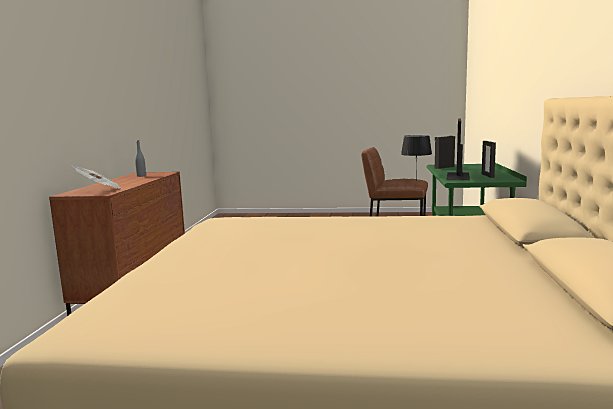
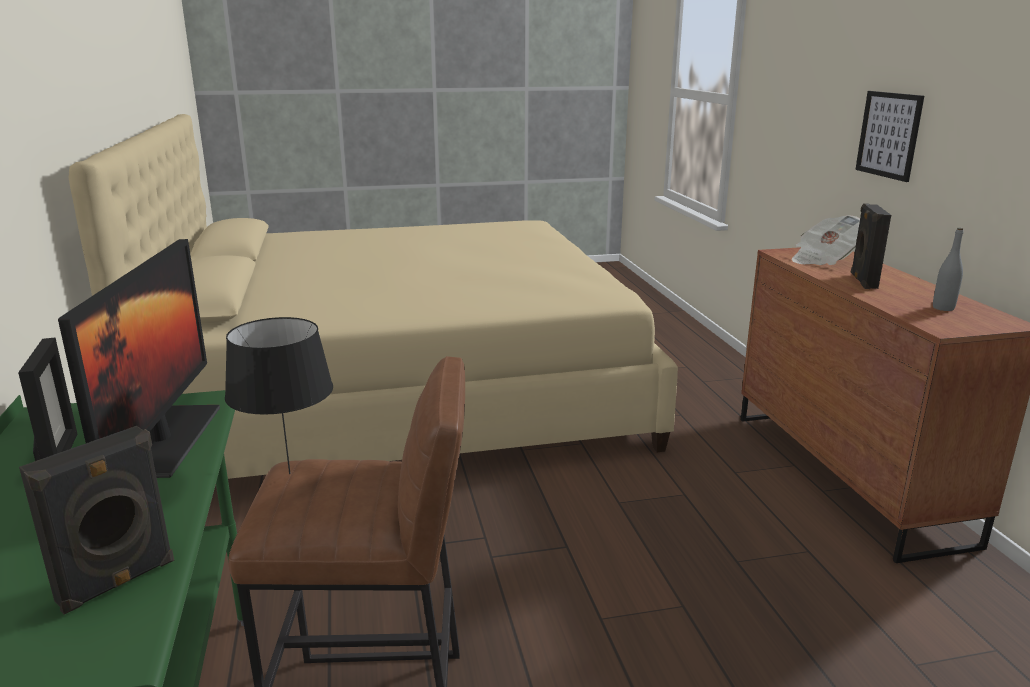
camera: 160 degrees right, 10 degrees up
none -> black speaker [851,203,891,289]
none -> picture [855,91,924,182]

